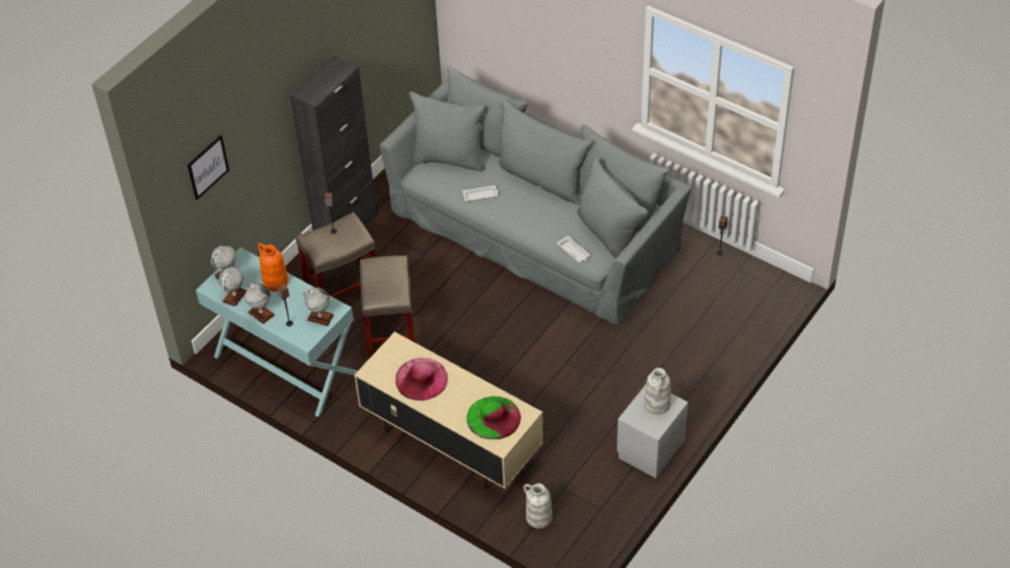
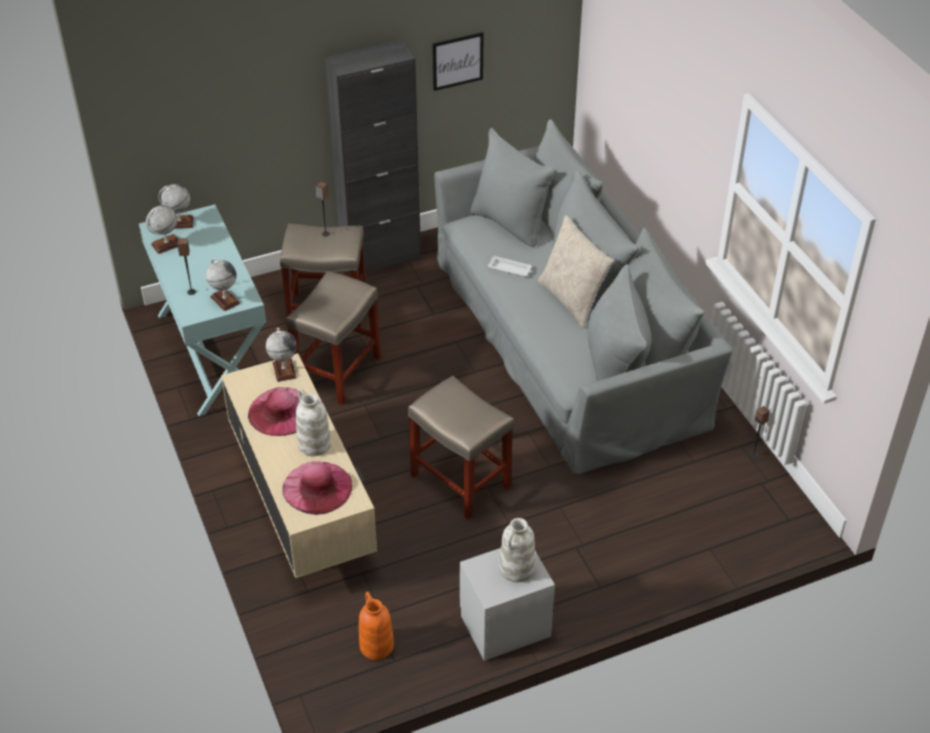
camera: 30 degrees right, 5 degrees down
picture [187,135,229,200] -> picture moved to [432,32,484,91]
globe [245,283,275,324] -> globe moved to [266,328,297,382]
orange vase [258,243,288,292] -> orange vase moved to [359,592,394,660]
green hat [467,396,521,439] -> pink hat [283,461,352,515]
white vase [523,483,552,528] -> white vase moved to [296,388,331,456]
white tray [557,236,590,263] -> none
none -> beige stool [408,376,514,520]
none -> beige pillow [538,215,614,328]

